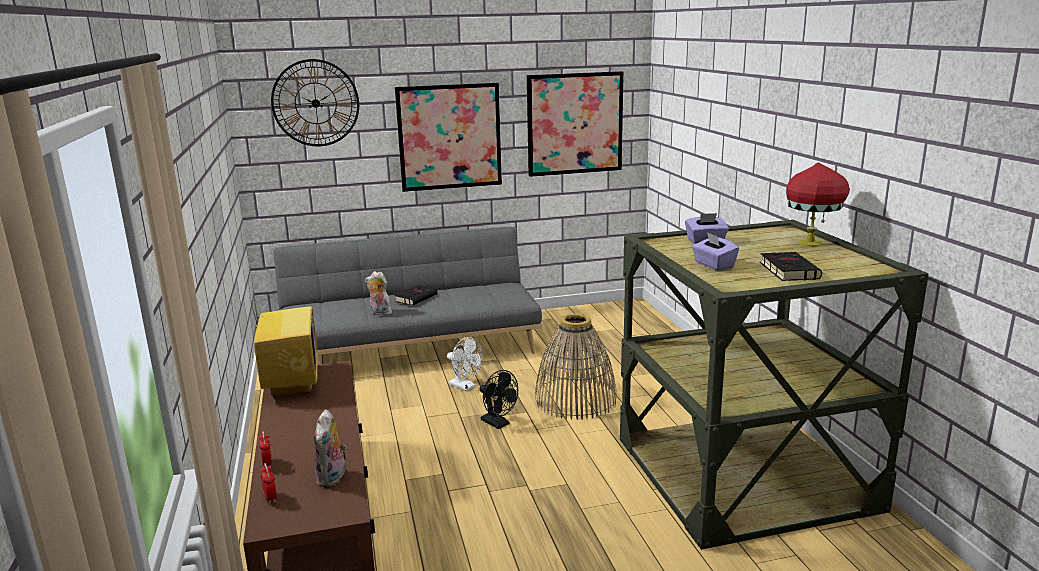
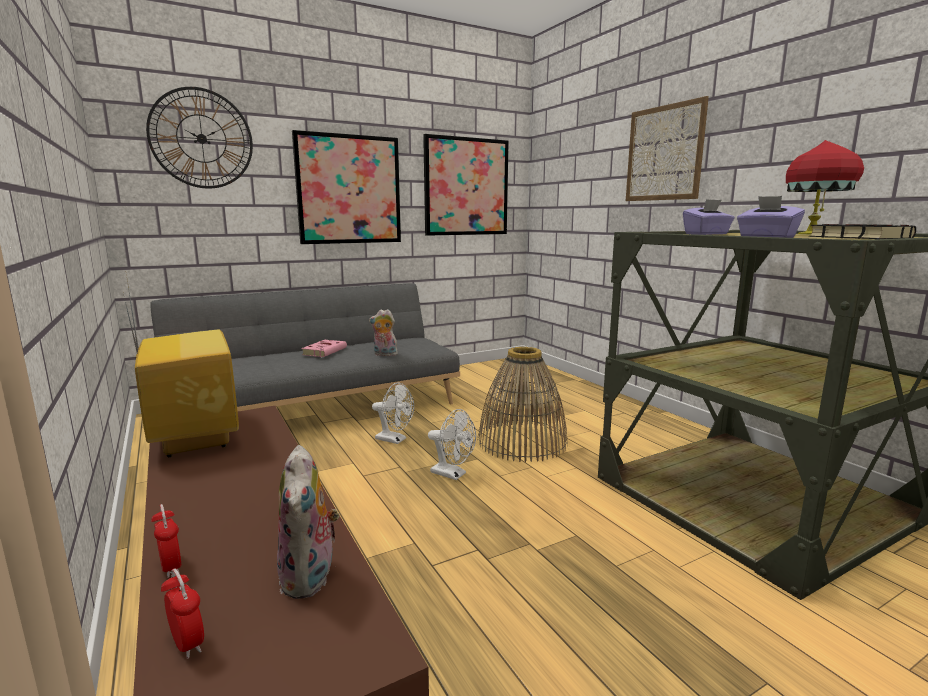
camera: 15 degrees left, 5 degrees down
plush toy [365,271,395,315] -> plush toy moved to [369,309,399,356]
black book [395,285,437,305] -> pink book [301,340,347,357]
black fan [480,370,518,429] -> white fan [428,409,476,480]
none -> picture [626,96,709,201]

